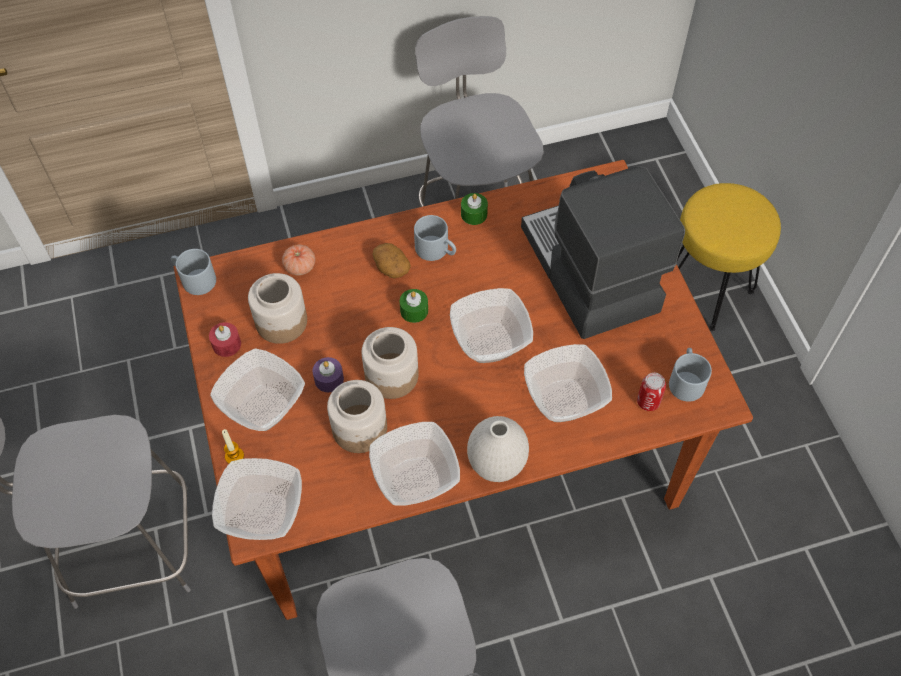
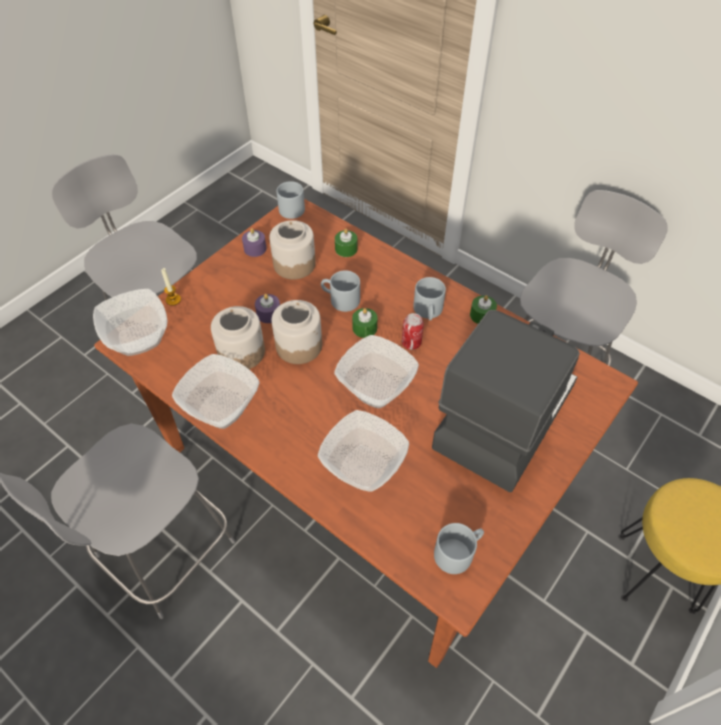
camera: 55 degrees right, 5 degrees down
red candle [209,322,241,357] -> purple candle [242,228,267,257]
bowl [210,349,305,431] -> none
tomato [282,245,315,275] -> green candle [335,228,357,257]
potato [373,243,411,278] -> none
white vase [467,416,529,482] -> none
can [637,373,666,411] -> can moved to [402,313,424,350]
none -> grey mug [321,270,360,312]

